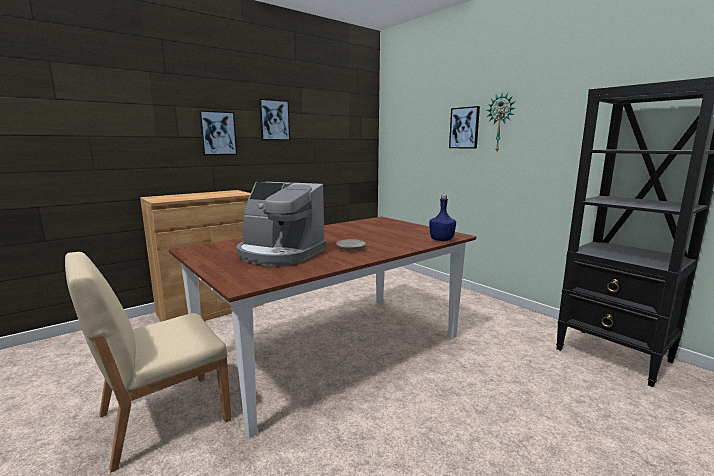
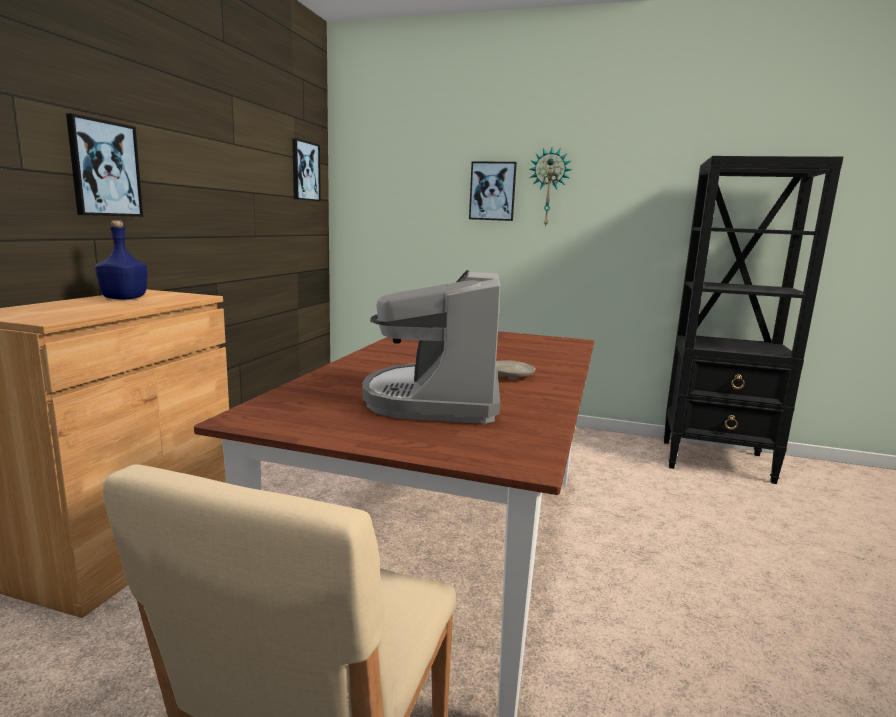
camera: 35 degrees left, 0 degrees up
coffee machine [237,182,326,266] -> coffee machine turned 105 degrees clockwise [362,270,500,424]
picture [259,99,290,140] -> picture moved to [292,138,321,201]
blue bottle [429,195,456,241] -> blue bottle moved to [95,220,148,299]

